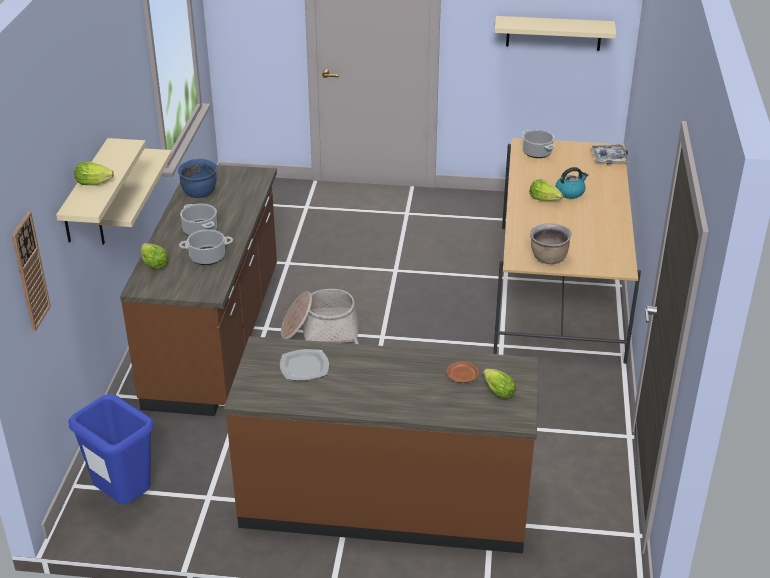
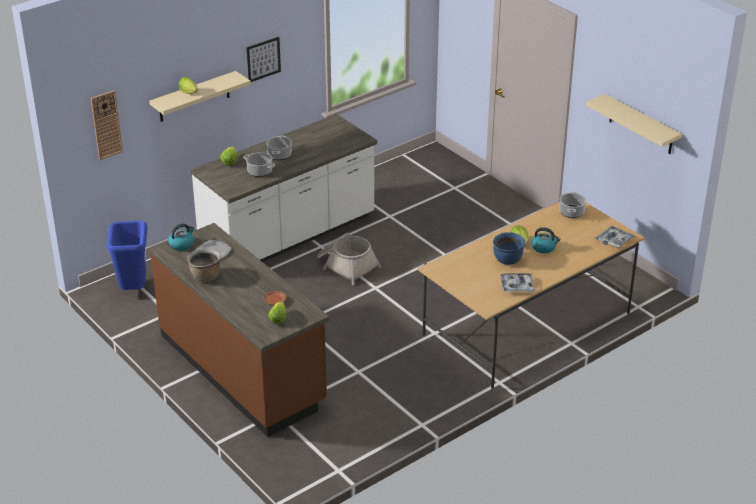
camera: 45 degrees right, 0 degrees up
beige shelf [93,149,172,245] -> none
brown counter [120,165,277,416] -> white counter [191,114,377,262]
blue cooking pot [178,159,217,198] -> blue cooking pot moved to [493,232,525,265]
brown cooking pot [530,223,572,264] -> brown cooking pot moved to [187,248,220,282]
none -> kettle [168,223,195,251]
none -> picture [246,37,281,82]
none -> tray [500,273,535,292]

